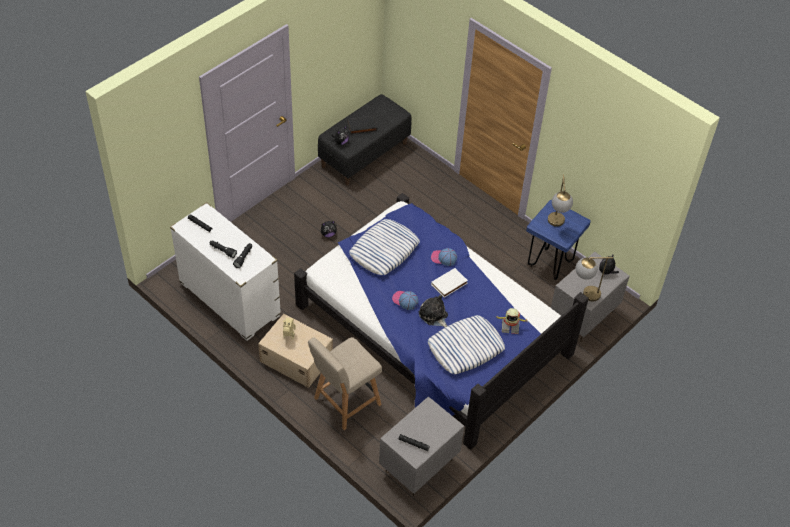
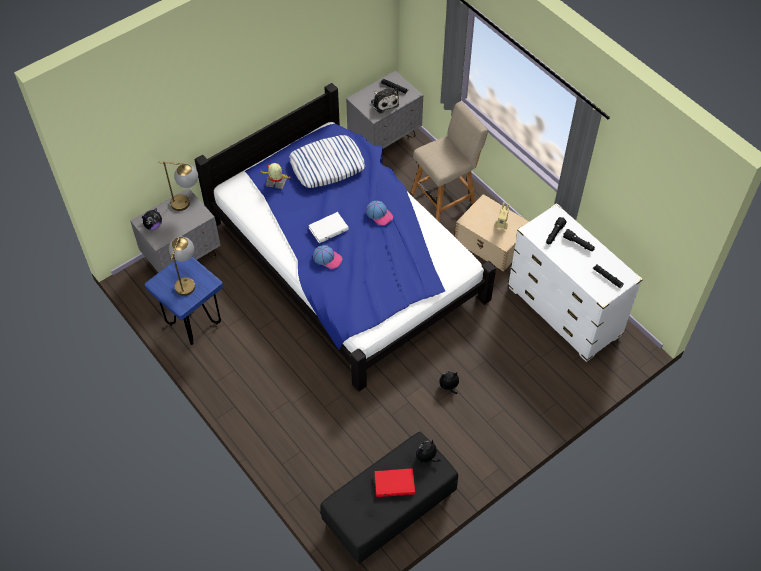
camera: 170 degrees left, 5 degrees up
black book [347,116,377,134] -> red book [375,468,415,497]
pillow [349,219,420,275] -> none
plush toy [419,295,448,327] -> plush toy moved to [371,88,399,113]

